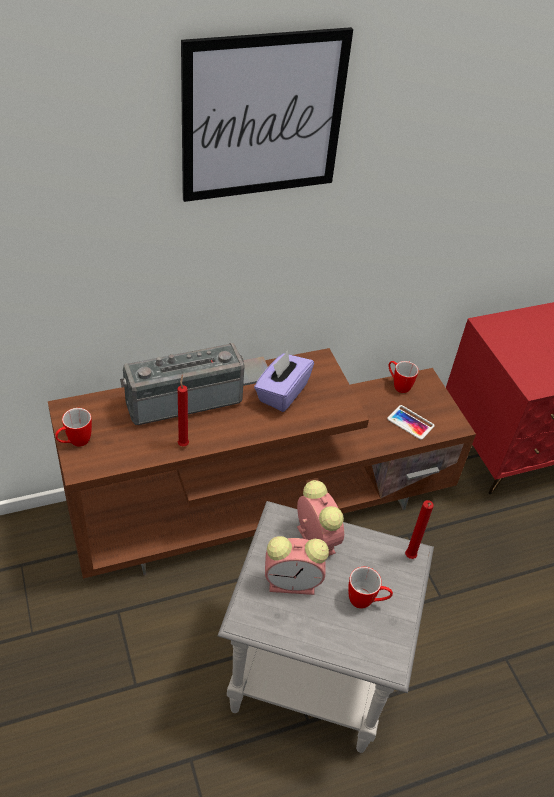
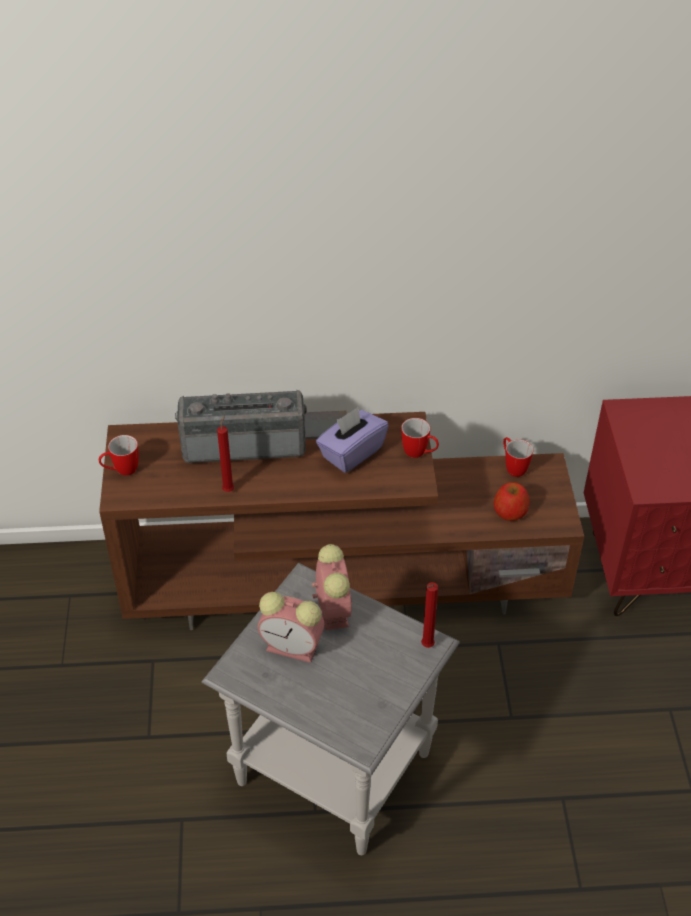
camera: 20 degrees right, 0 degrees up
picture [181,27,353,202] -> none
mug [348,567,393,609] -> mug moved to [401,418,439,458]
phone [387,405,434,440] -> apple [494,482,529,521]

